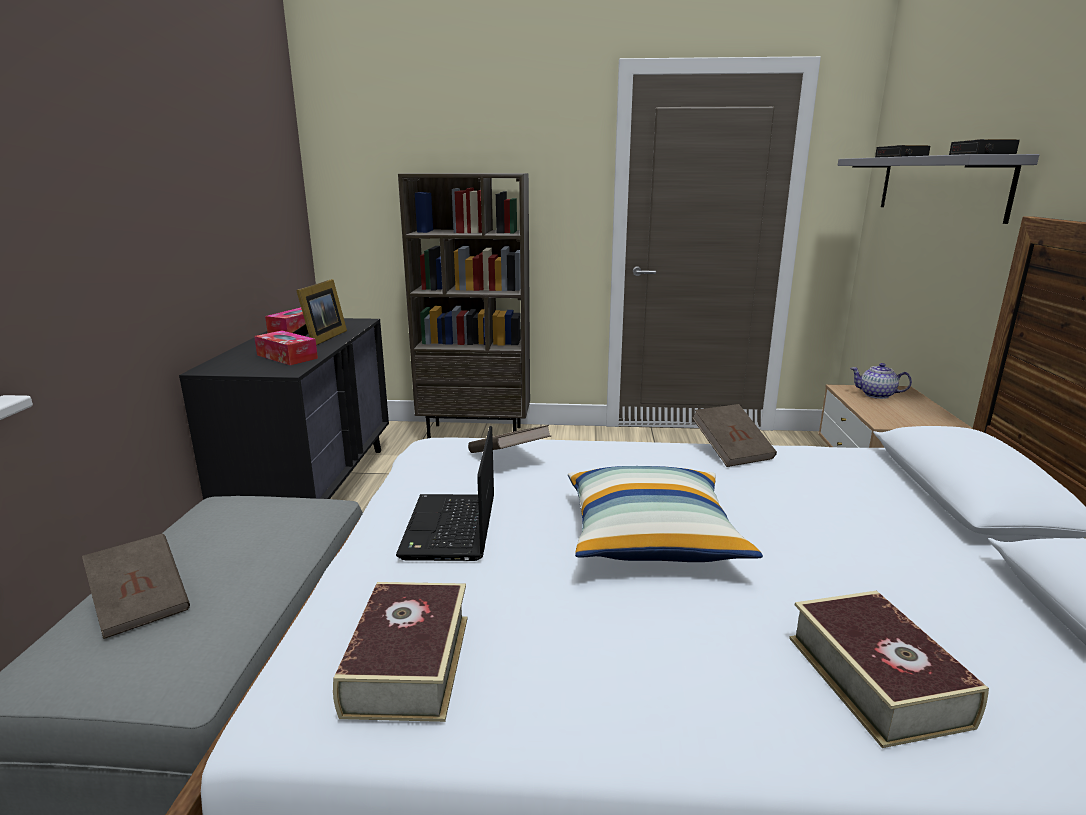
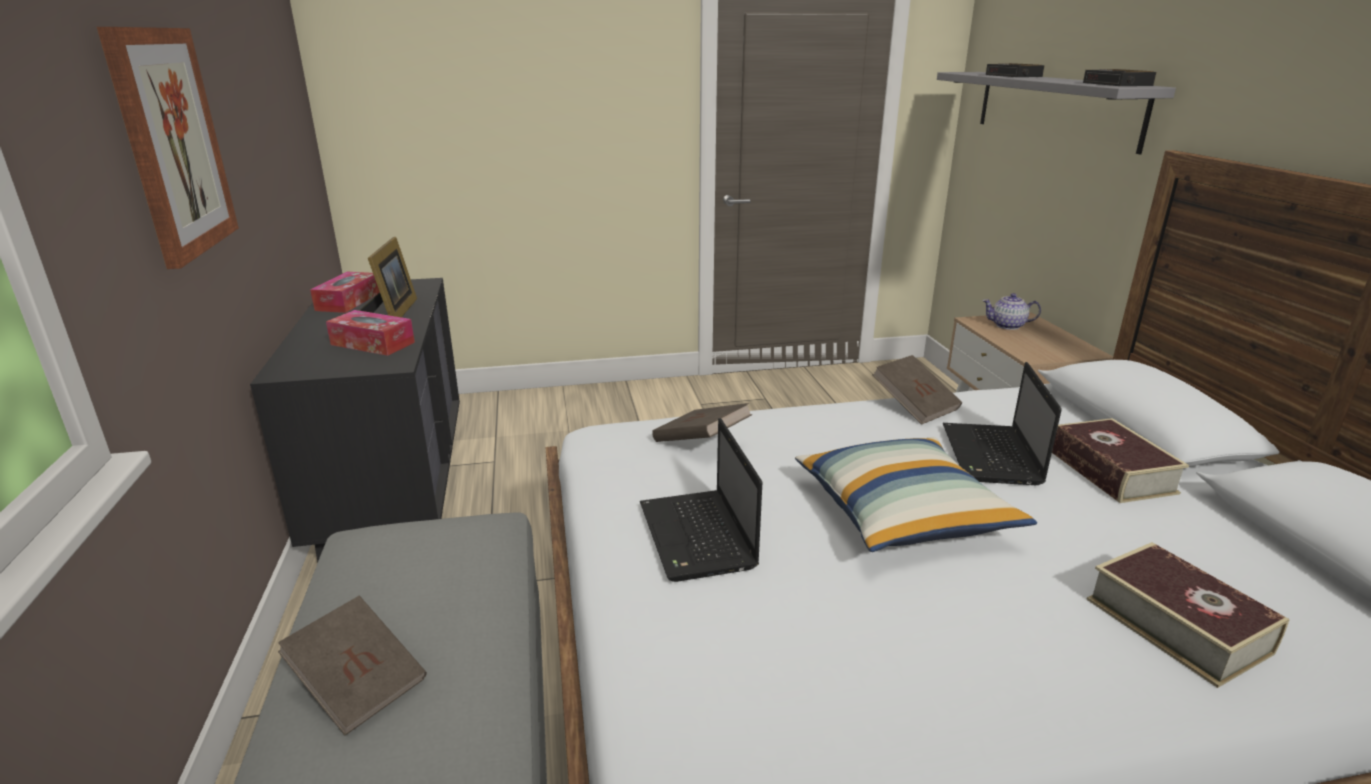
camera: 15 degrees left, 5 degrees up
book [333,582,467,722] -> book moved to [1052,418,1189,503]
brown bookcase [398,173,530,439] -> none
none -> picture [97,27,239,269]
none -> laptop [943,362,1062,485]

